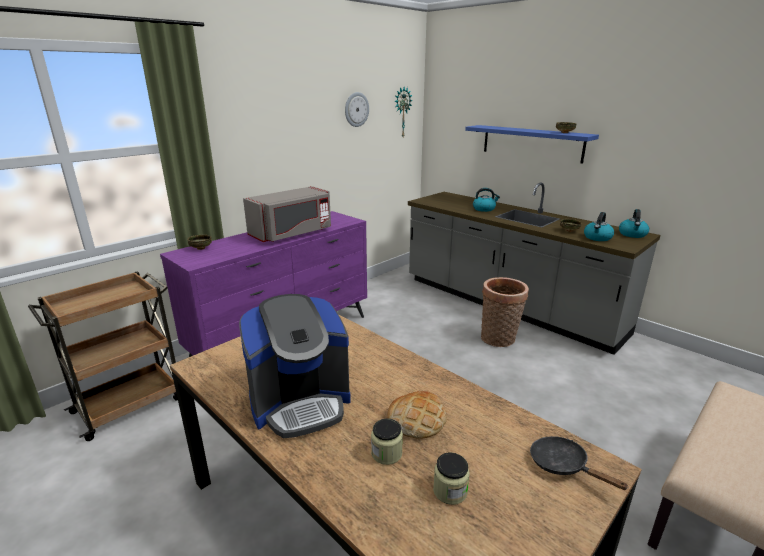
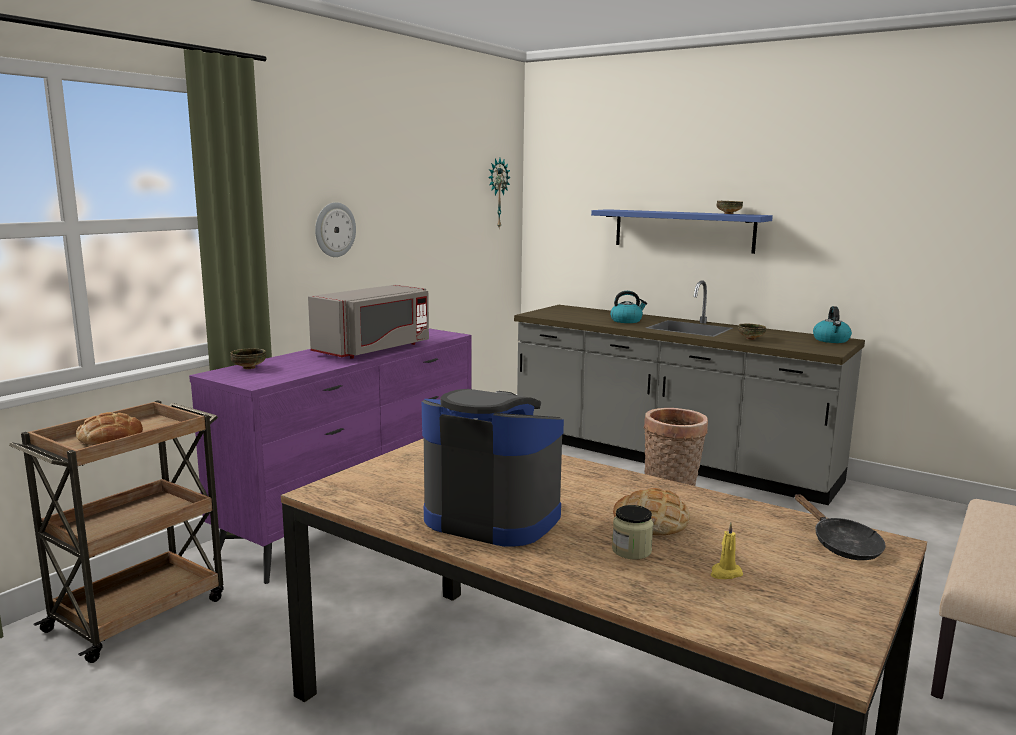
camera: 10 degrees left, 10 degrees down
coffee machine [239,294,351,438] -> coffee machine turned 120 degrees counterclockwise [422,389,564,547]
wall clock [345,92,369,127] -> wall clock moved to [315,202,356,257]
jar [433,452,469,505] -> yellow candle [711,523,743,579]
black frying pan [530,436,629,490] -> black frying pan turned 150 degrees counterclockwise [795,494,886,560]
kettle [584,212,614,241] -> none
none -> bread [76,412,143,445]

